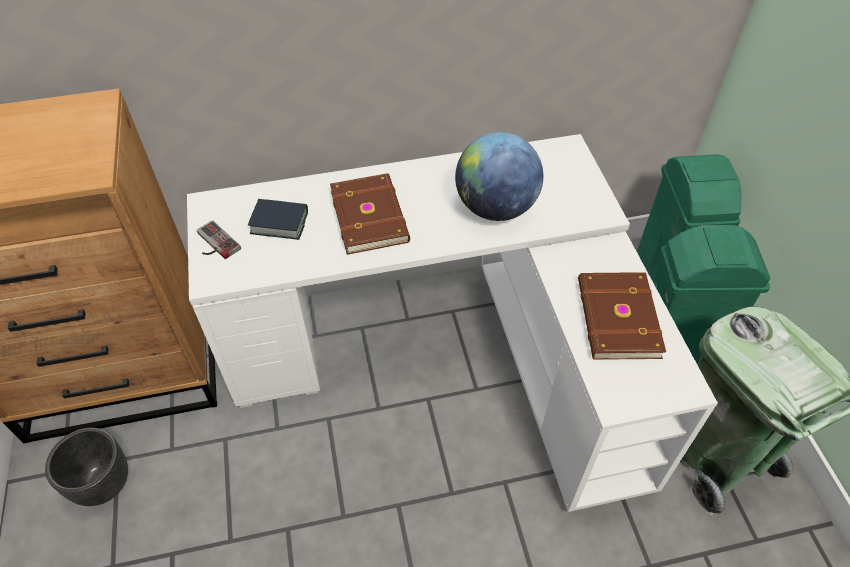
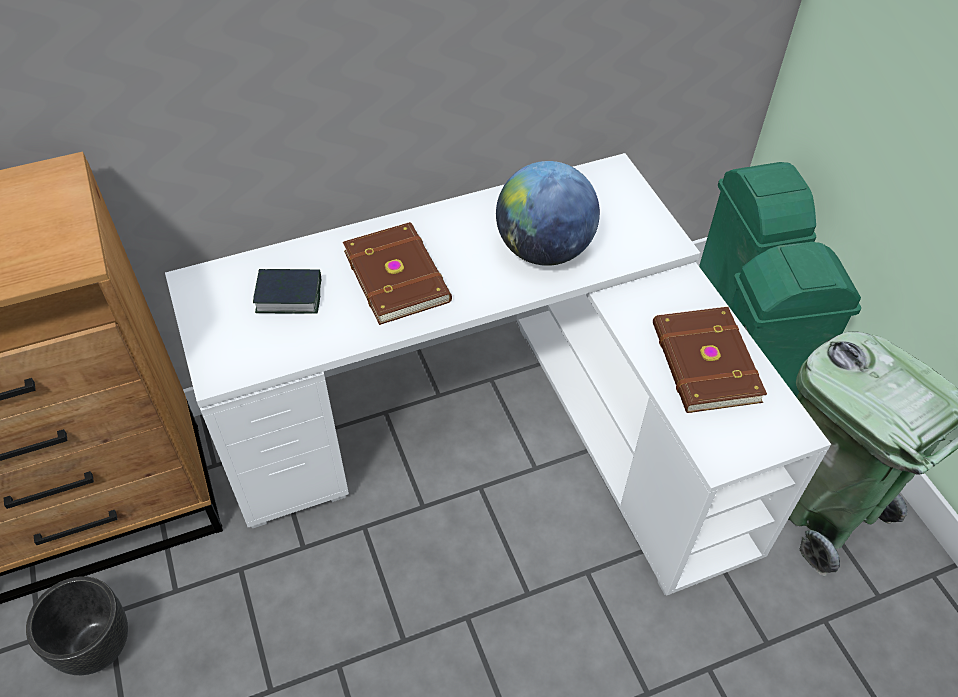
camera: 10 degrees left, 0 degrees up
game controller [197,220,241,259] -> none

